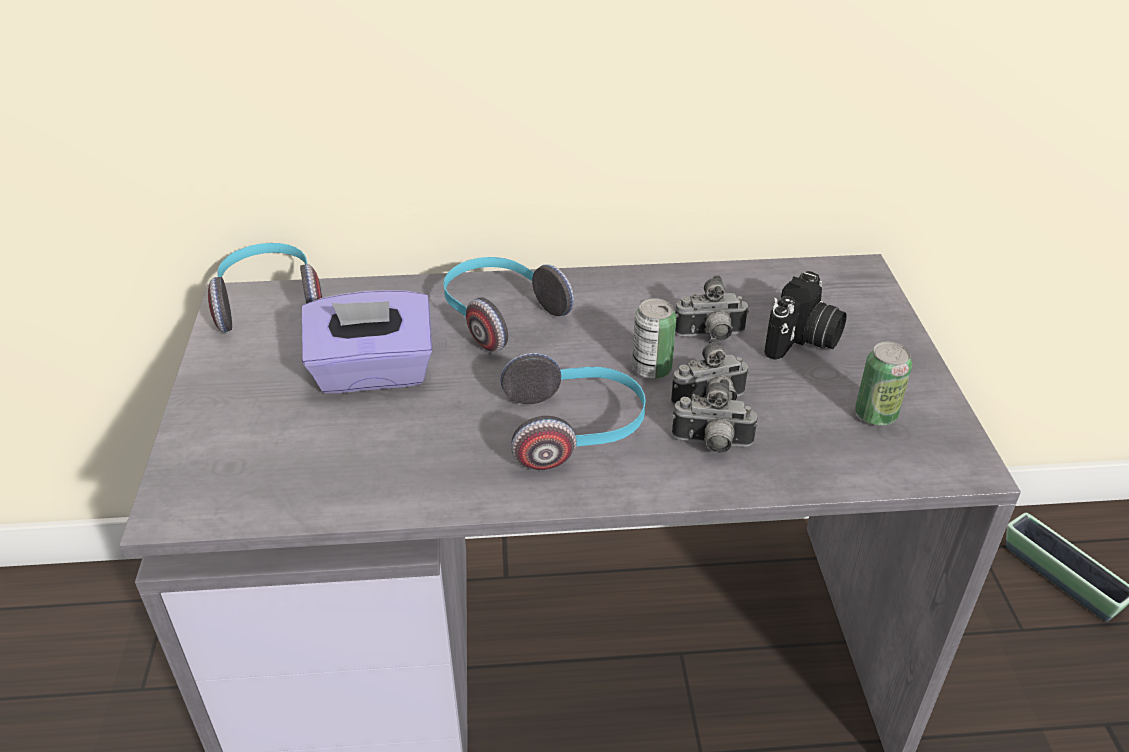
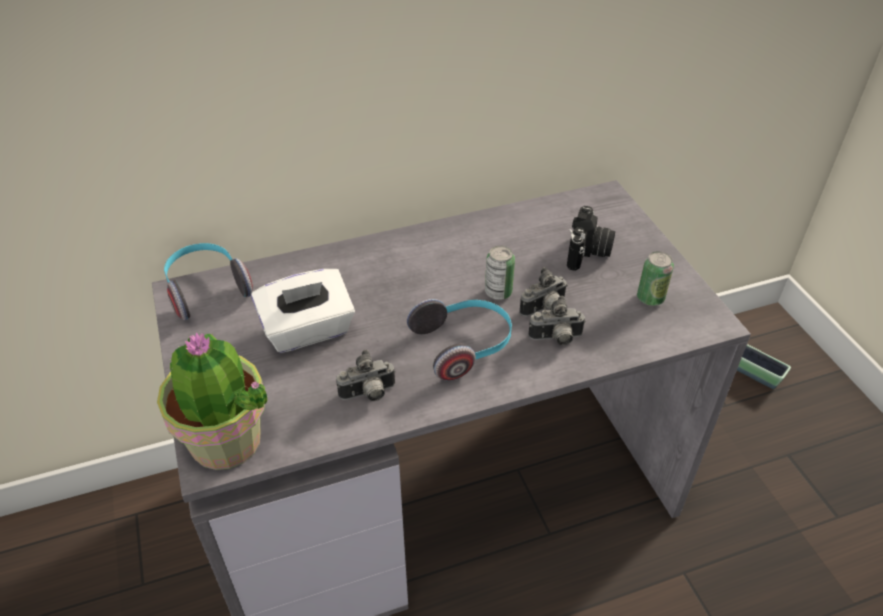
camera: 15 degrees left, 5 degrees up
purple tissue box [302,290,432,393] -> white tissue box [251,269,355,353]
headphones [443,257,574,352] -> none
camera [675,275,749,341] -> camera moved to [336,350,396,401]
none -> potted plant [157,332,267,470]

